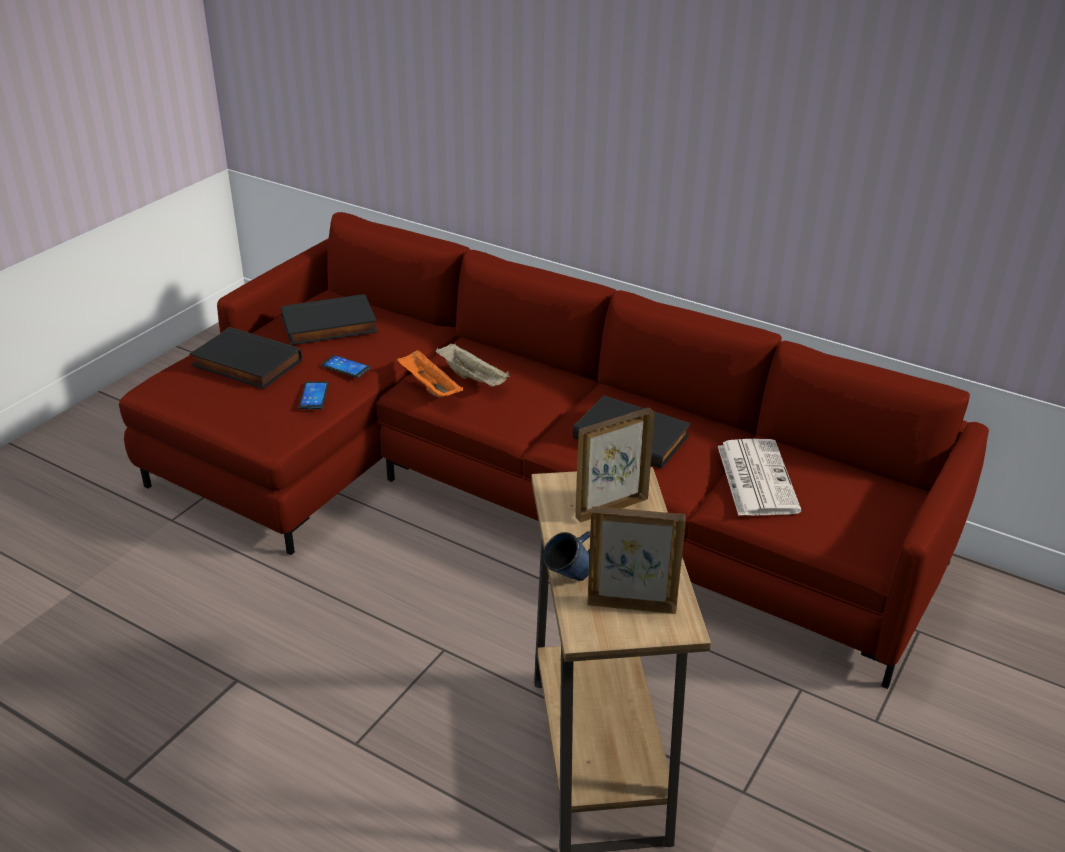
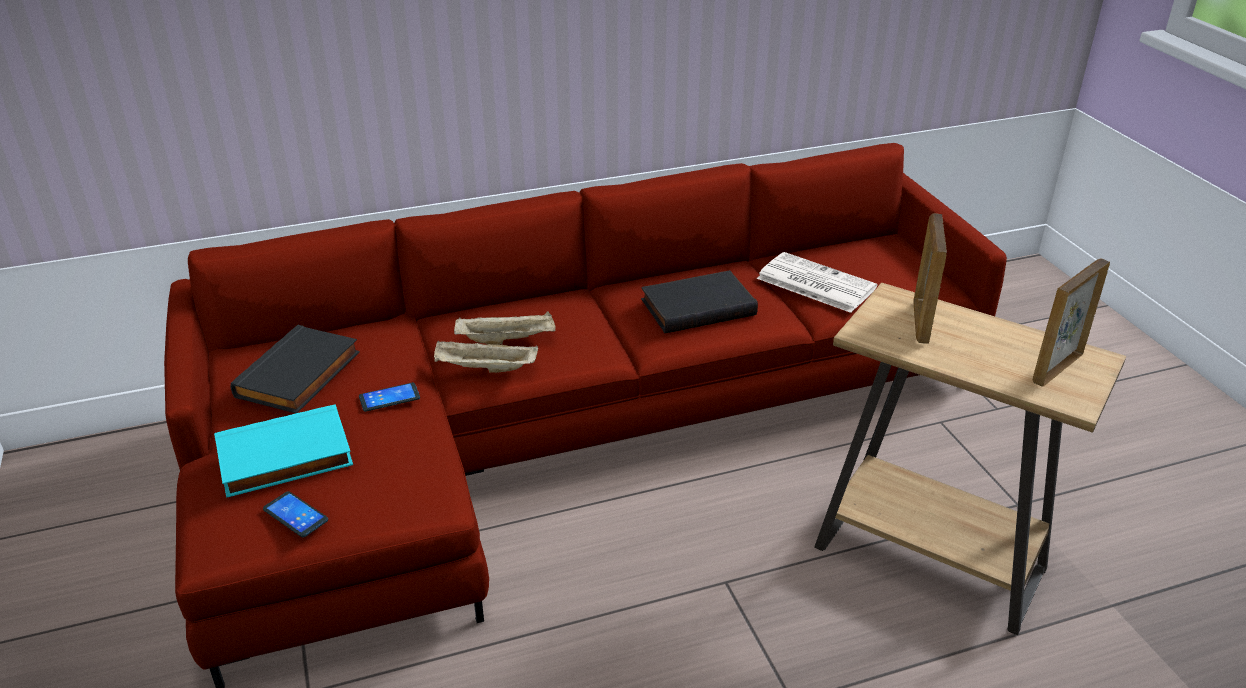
camera: 50 degrees left, 0 degrees up
black book [190,327,302,389] -> turquoise book [214,404,353,498]
phone [299,381,329,409] -> phone moved to [263,491,328,537]
orange tray [397,350,463,397] -> beige tray [434,341,538,373]
blue mug [543,531,590,581] -> none

